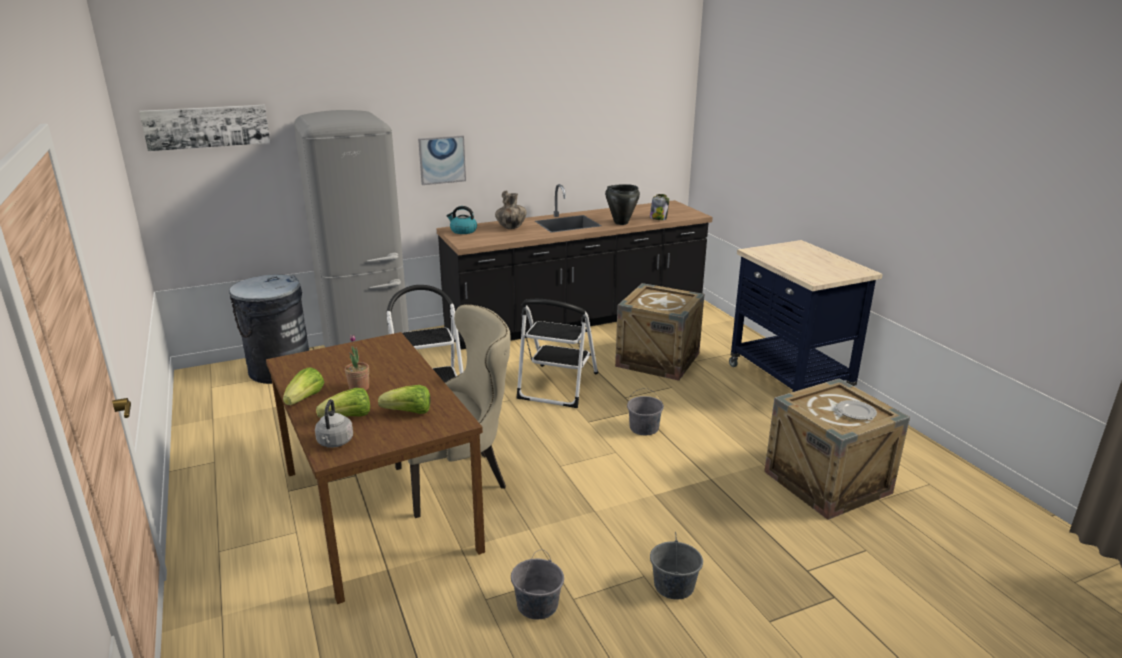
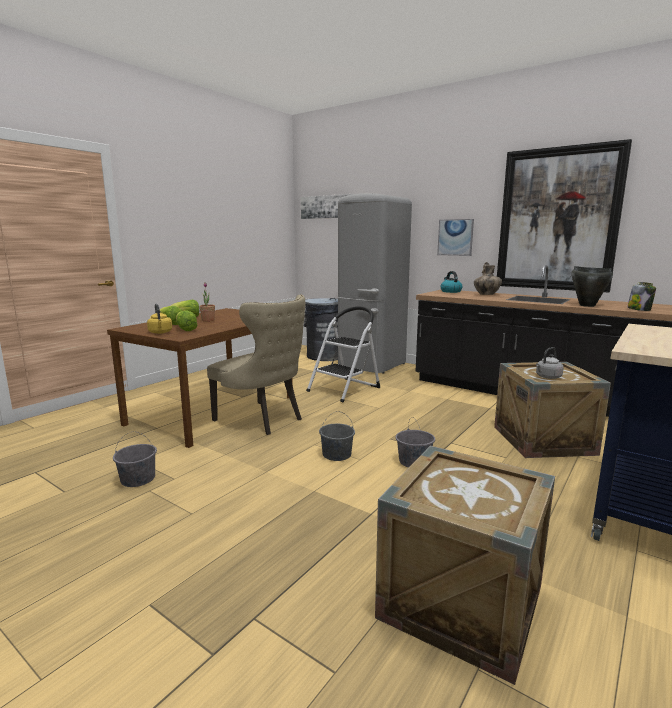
camera: 60 degrees right, 10 degrees down
grey kettle [315,399,353,448] -> grey kettle moved to [536,347,564,379]
step ladder [517,299,598,408] -> none
grey bucket [650,531,703,600] -> grey bucket moved to [319,411,355,461]
plate [837,400,877,420] -> none
none -> yellow kettle [147,304,172,334]
none -> picture [497,139,632,292]

